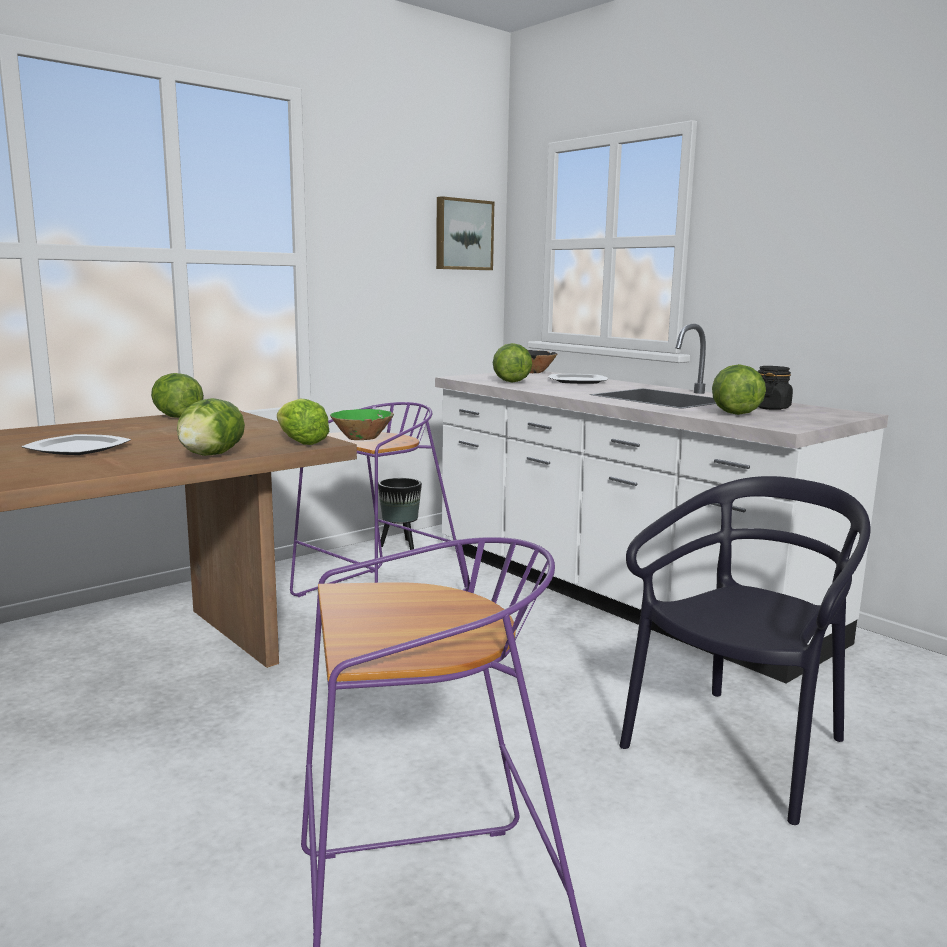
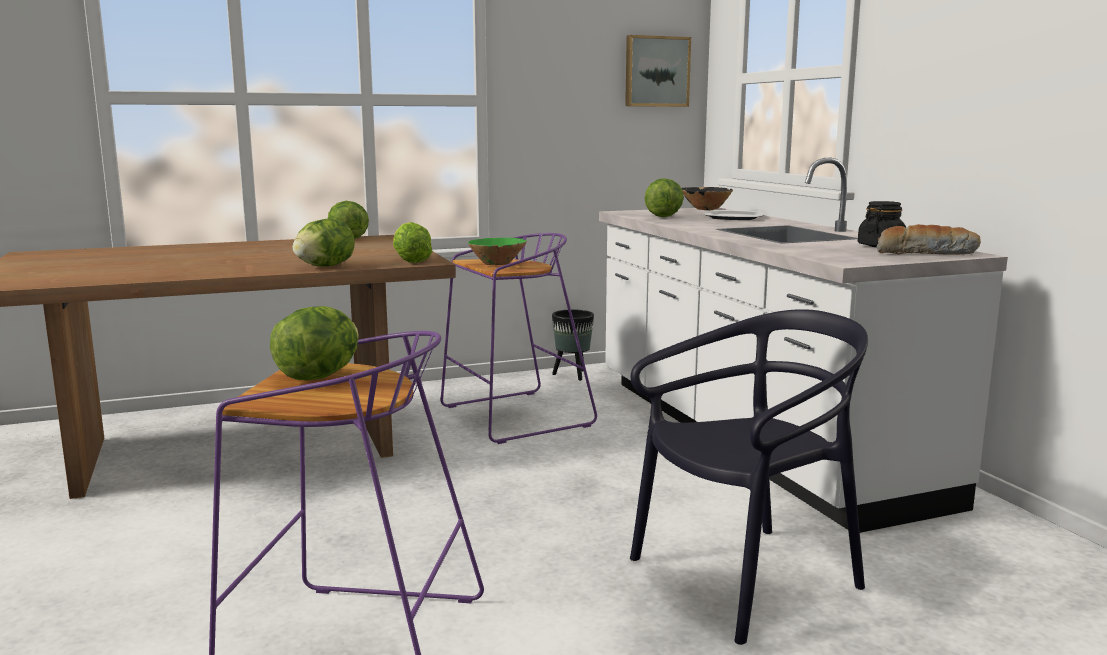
camera: 20 degrees right, 0 degrees up
plate [21,434,131,455] -> none
lettuce [712,364,766,415] -> lettuce moved to [270,306,359,380]
none -> bread [877,224,981,255]

